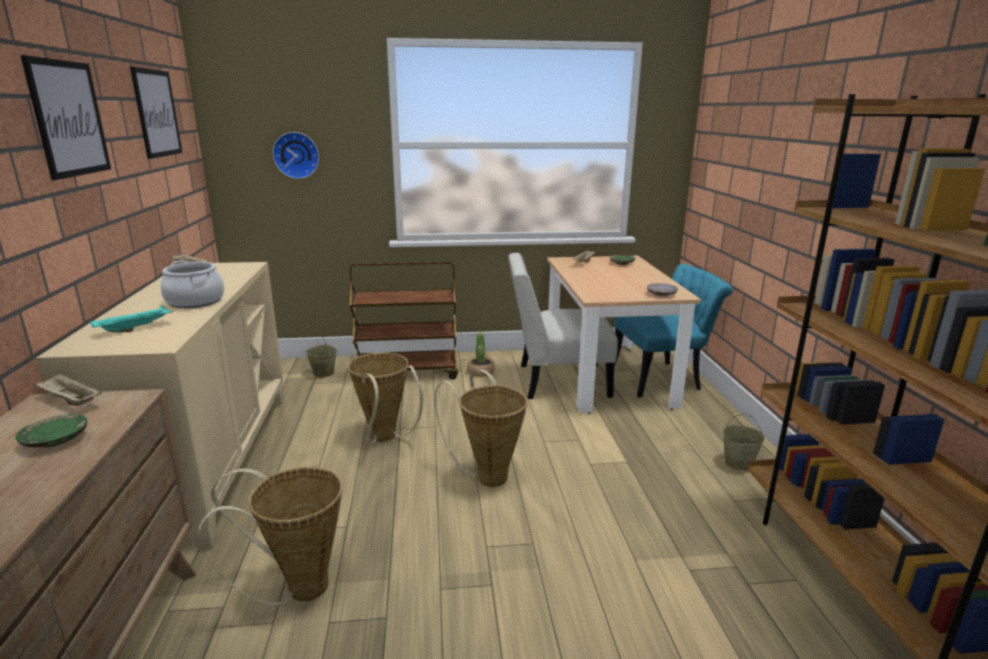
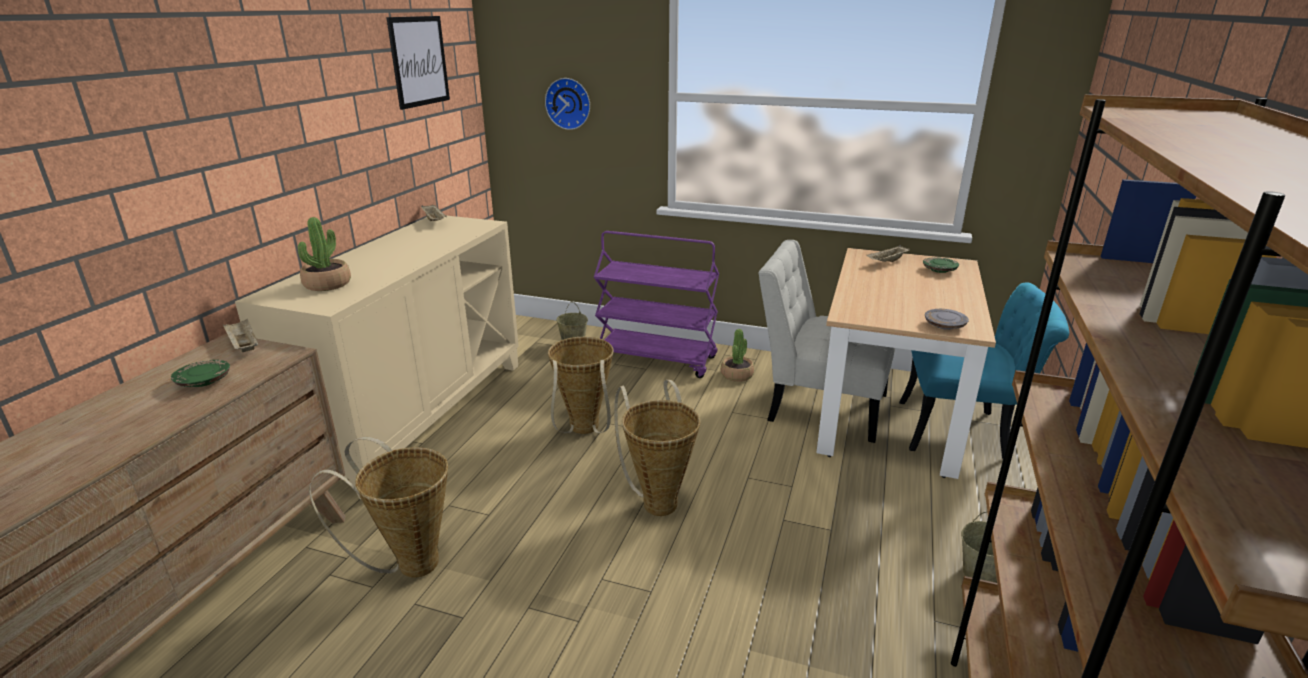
camera: 25 degrees right, 5 degrees up
picture [20,55,111,180] -> none
turquoise tray [90,305,173,333] -> potted plant [298,217,351,291]
cooking pot [160,260,224,309] -> none
brown cart [350,262,458,380] -> purple cart [594,231,719,378]

